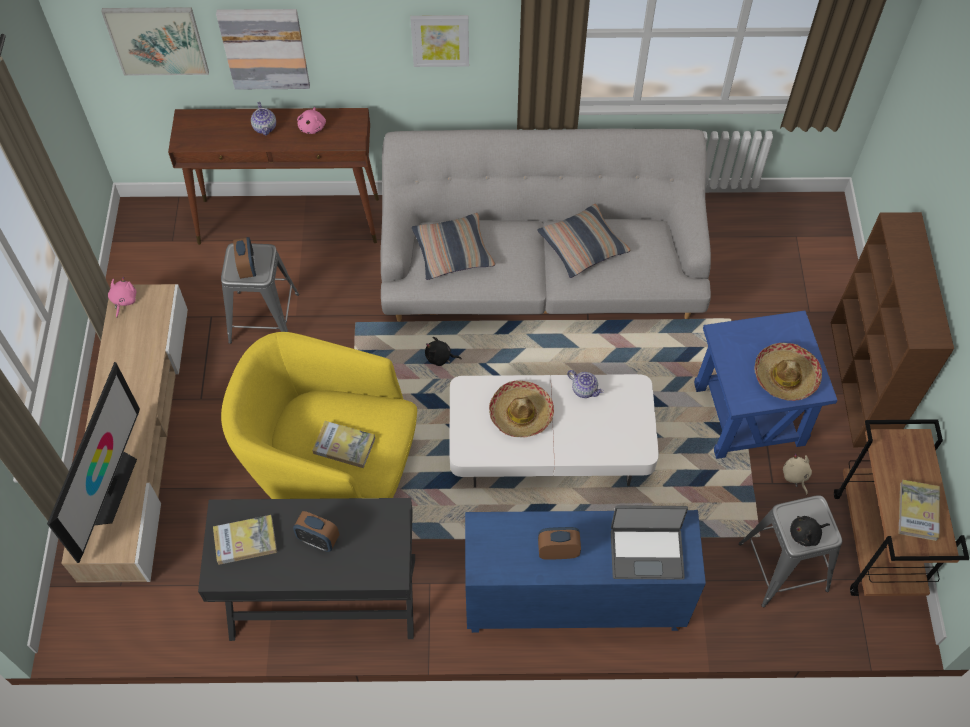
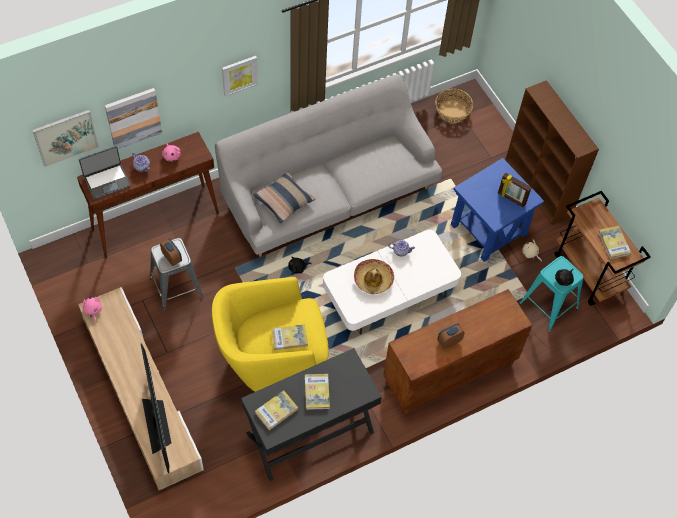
camera: 30 degrees left, 0 degrees up
alarm clock [293,511,339,552] -> book [305,374,330,410]
blue cabinet [465,510,706,633] -> brown cabinet [383,289,532,414]
pillow [537,204,631,278] -> none
laptop [611,505,688,580] -> laptop moved to [79,146,131,200]
grey stool [739,496,842,607] -> turquoise stool [520,256,584,332]
hat [754,343,822,401] -> picture frame [498,172,532,208]
none -> basket [435,88,473,123]

